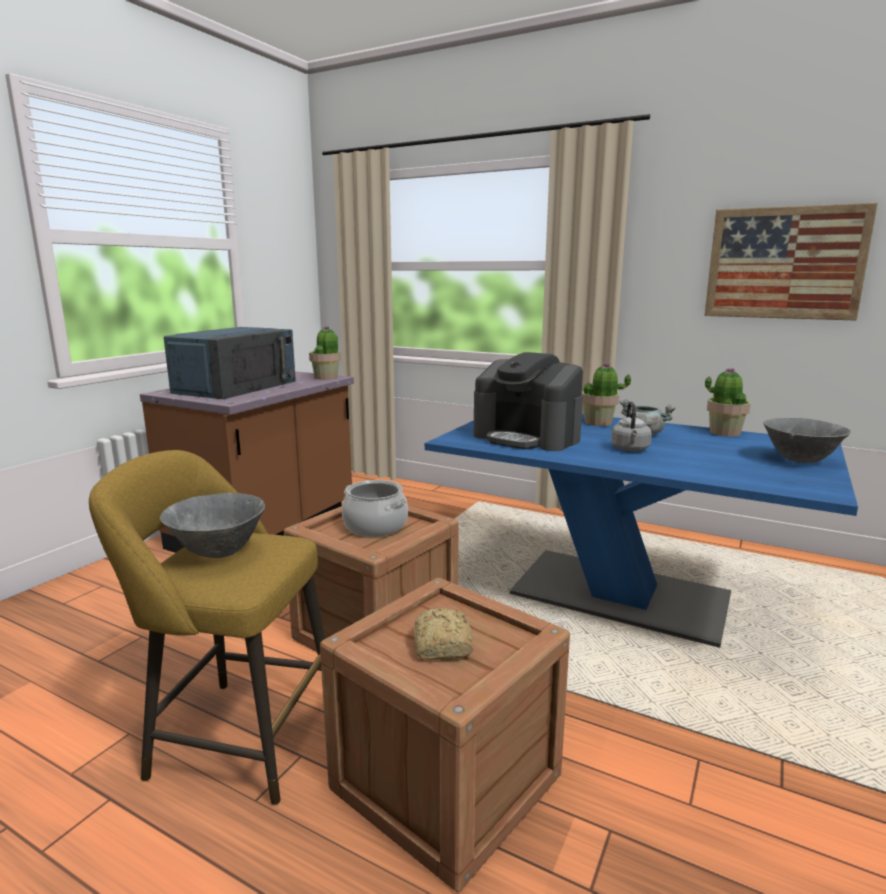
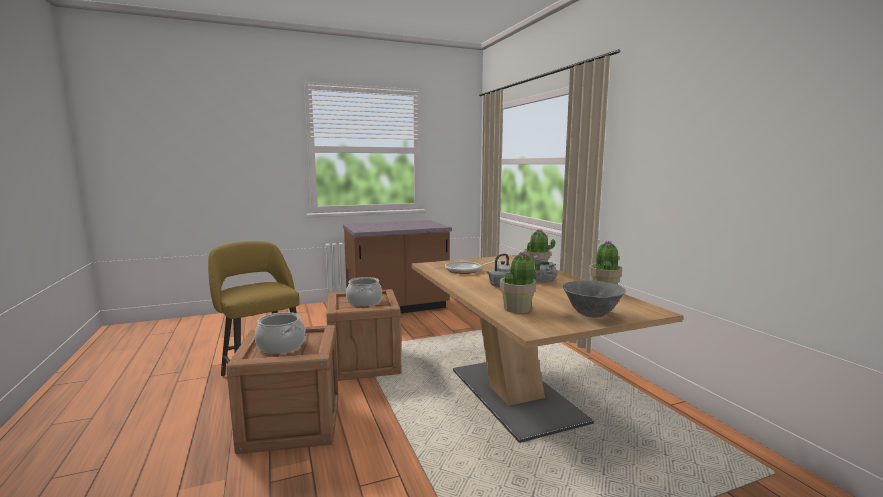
camera: 40 degrees right, 5 degrees down
grey bowl [160,493,265,558] -> none
blue microwave [164,327,296,399] -> none
potted plant [309,326,341,380] -> potted plant moved to [500,252,540,313]
bread [414,608,473,660] -> cooking pot [255,312,305,354]
blue dining table [425,414,858,648] -> brown dining table [411,255,683,443]
coffee machine [474,352,583,451] -> frying pan [445,260,506,274]
picture [704,203,878,321] -> none

